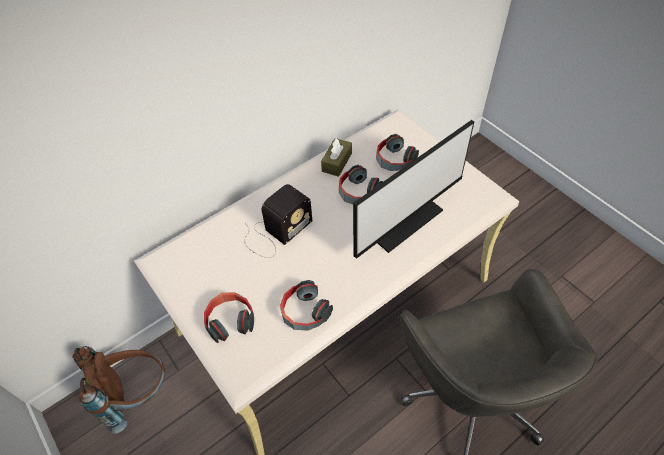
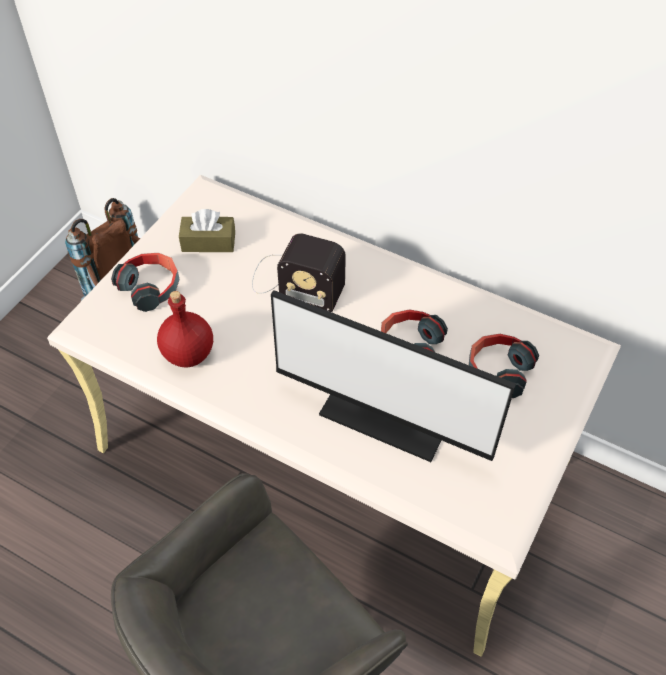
camera: 65 degrees right, 0 degrees up
headphones [280,280,333,331] -> red bottle [157,291,213,368]
brown tissue box [321,138,352,177] -> brown tissue box moved to [179,209,235,252]

